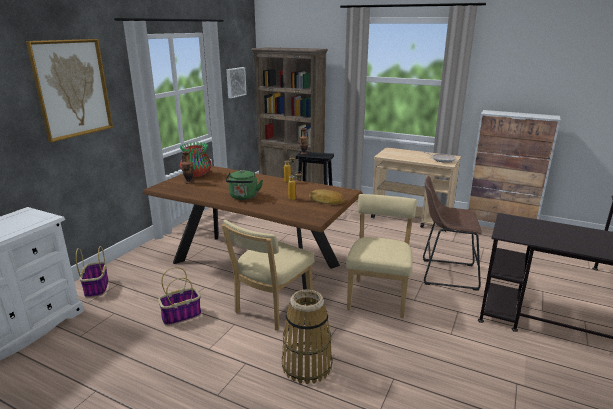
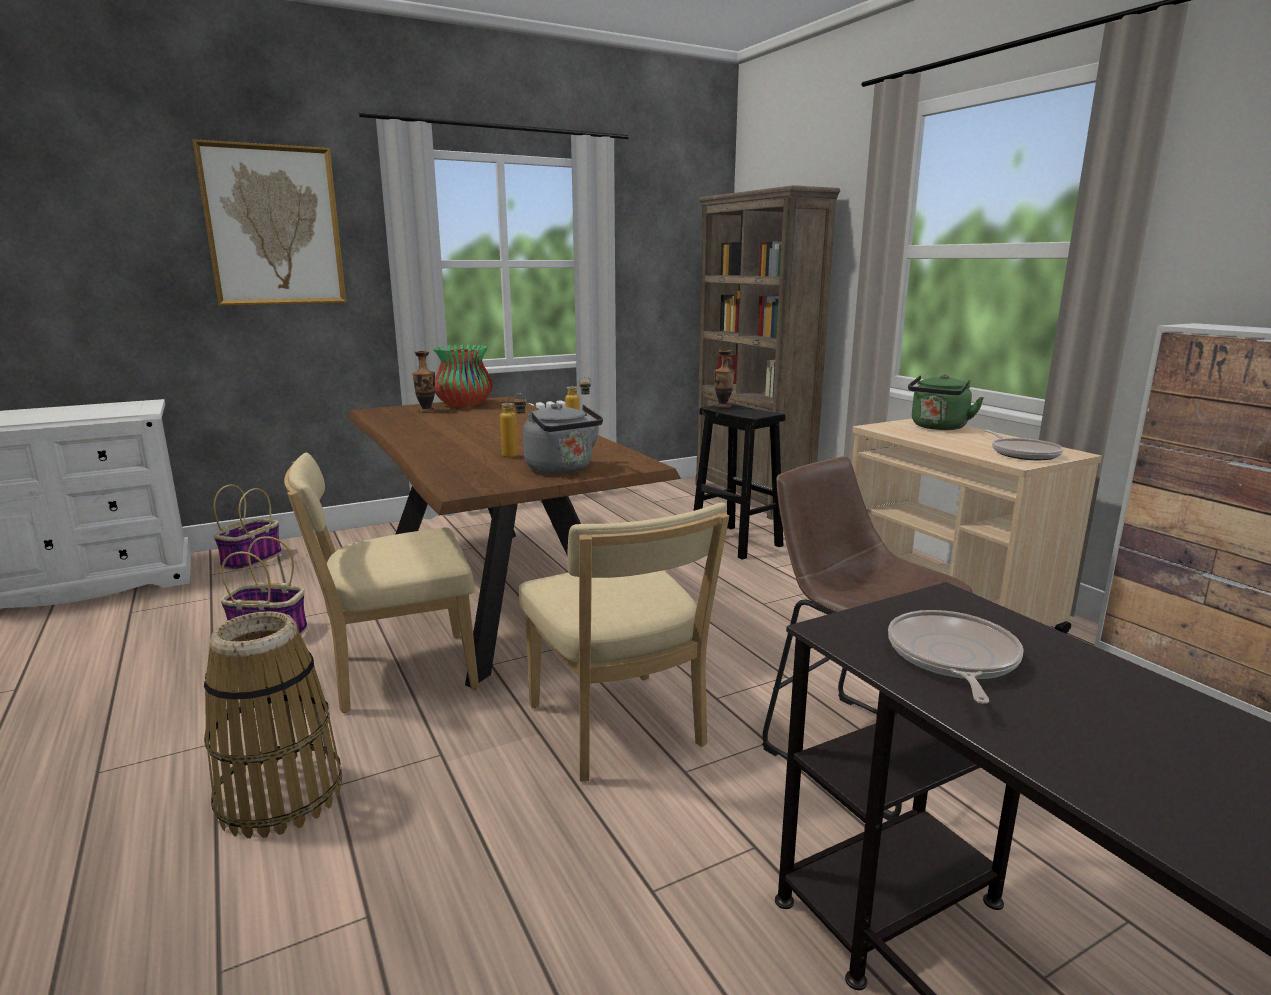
camera: 35 degrees right, 5 degrees down
green kettle [225,170,263,200] -> green kettle moved to [908,374,984,430]
picture [226,67,247,98] -> none
bread [309,189,345,204] -> grey kettle [523,403,603,474]
beige chair [346,194,417,318] -> beige chair turned 105 degrees clockwise [519,503,729,782]
none -> frying pan [888,610,1024,704]

